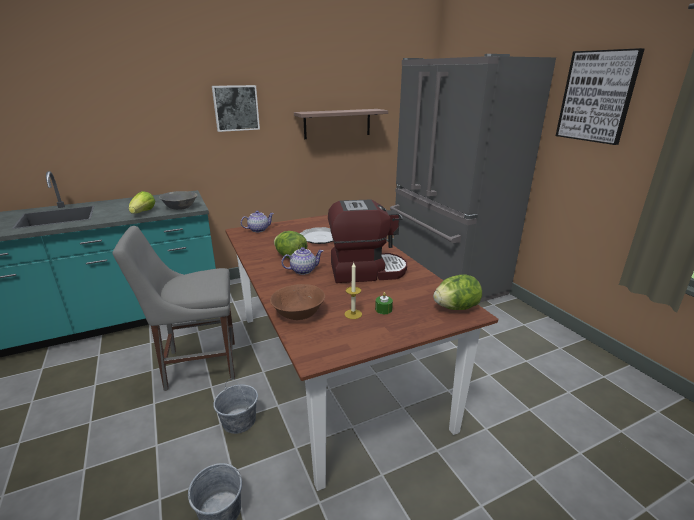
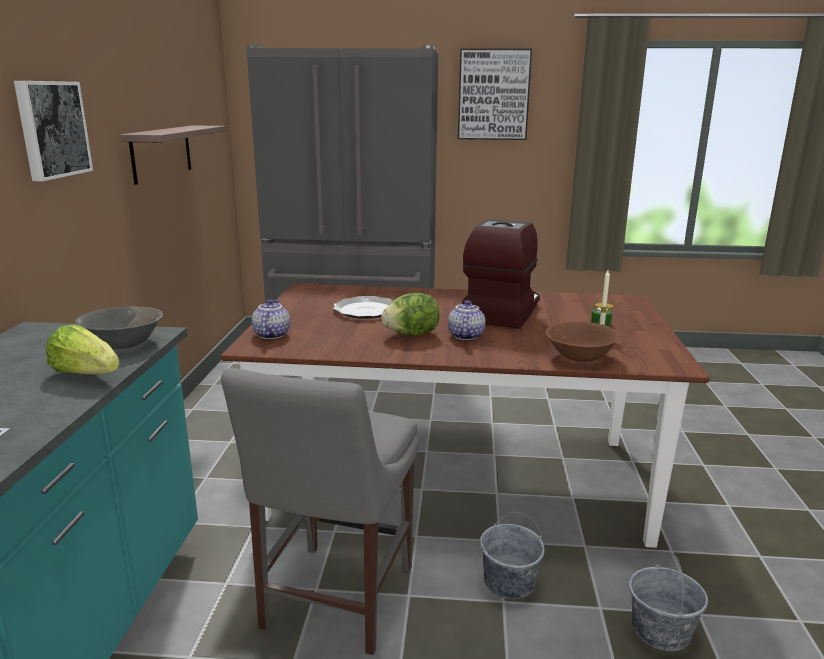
camera: 60 degrees left, 5 degrees down
lettuce [433,274,482,310] -> none

